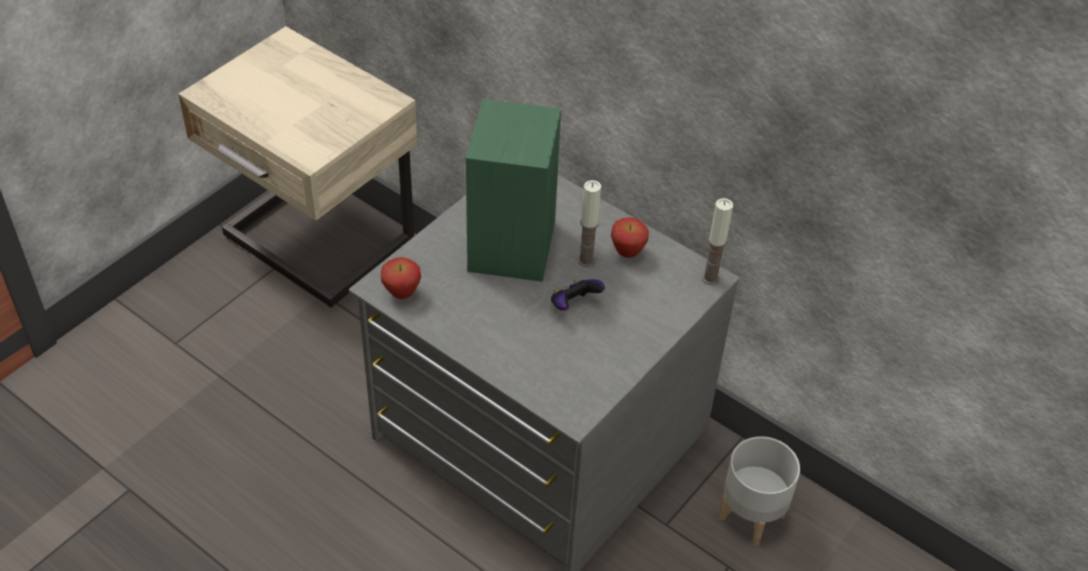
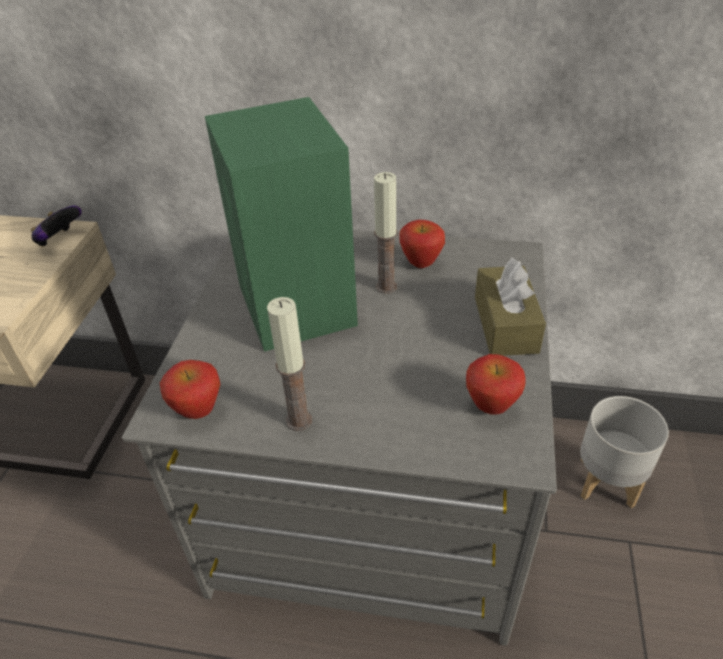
camera: 25 degrees left, 5 degrees down
game controller [551,279,605,311] -> game controller moved to [31,205,82,247]
candle [702,198,733,285] -> candle moved to [267,297,312,431]
none -> apple [466,354,526,414]
none -> brown tissue box [475,258,546,356]

